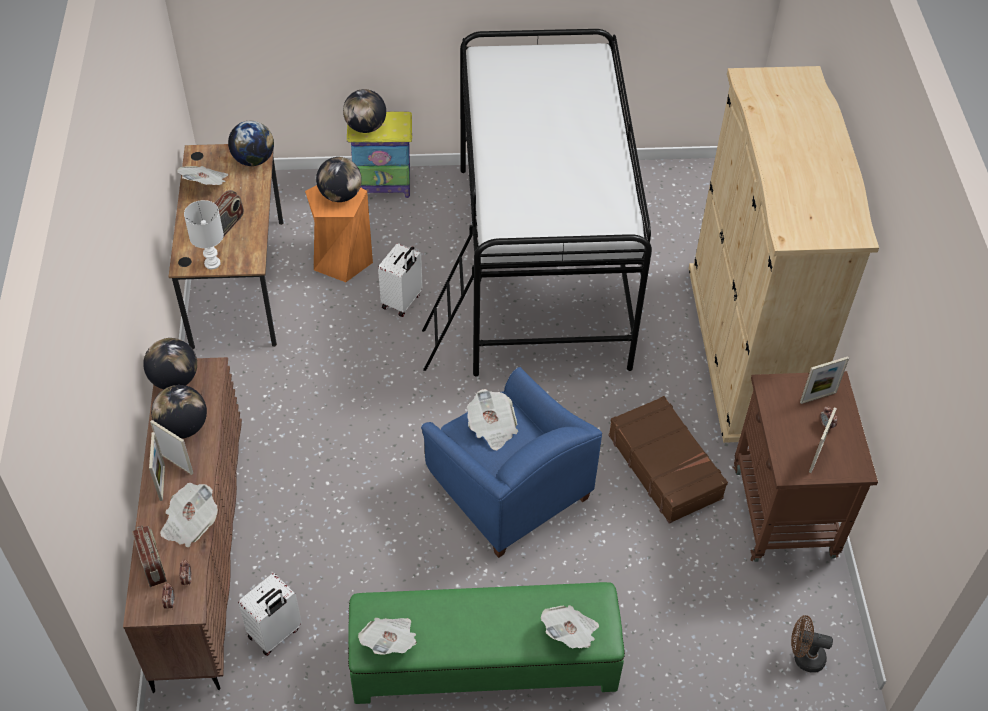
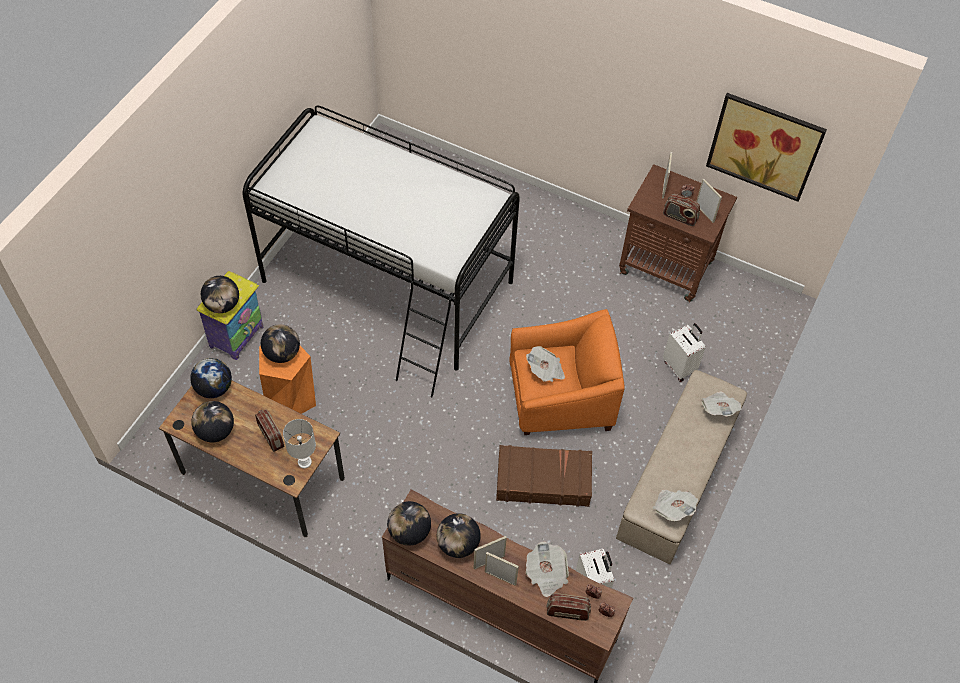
camera: 60 degrees left, 5 degrees up
newspaper [177,166,228,185] -> globe [191,401,234,442]
green bench [348,582,625,704] -> beige bench [616,370,747,564]
white suitcase [378,243,423,317] -> white suitcase moved to [663,323,706,382]
blue armchair [421,367,602,558] -> orange armchair [509,309,625,435]
brown suitcase [608,396,728,524] -> brown suitcase moved to [496,445,592,507]
beige wardrobe [688,66,879,443] -> none
brown fan [791,615,833,673] -> none
none -> radio [663,194,700,226]
none -> picture [706,93,827,202]

